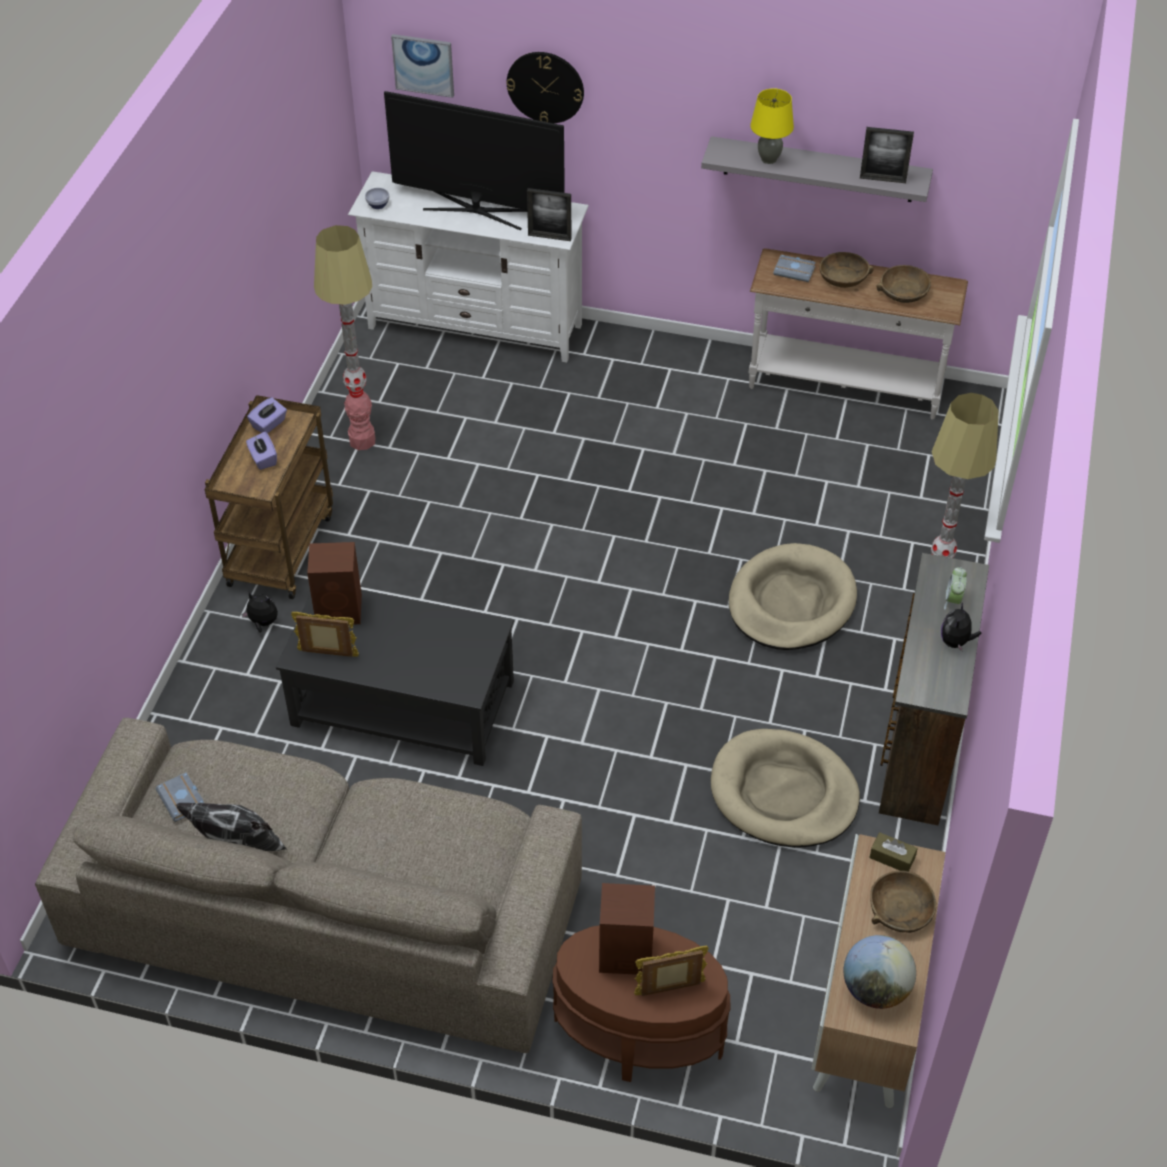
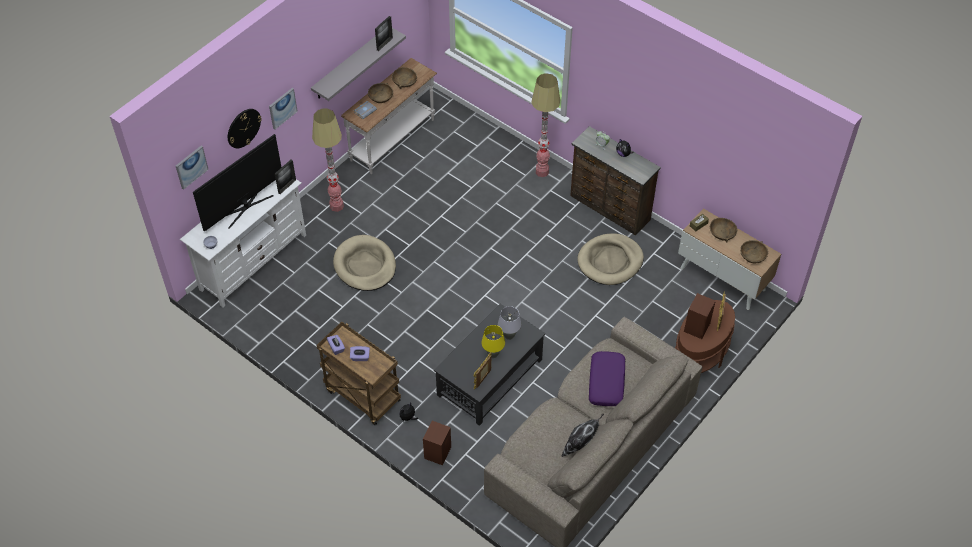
camera: 65 degrees left, 5 degrees up
grey book [155,772,204,822] -> none
brown speaker [307,542,362,625] -> brown speaker moved to [423,421,451,465]
floor lamp [314,225,376,450] -> floor lamp moved to [312,109,344,212]
beige dog bed [729,543,857,650] -> beige dog bed moved to [333,235,396,291]
yellow table lamp [750,89,794,164] -> yellow table lamp moved to [481,325,505,358]
globe [843,935,916,1009] -> brown bowl [740,240,768,263]
none -> picture [269,88,298,130]
none -> grey table lamp [498,306,521,340]
none -> purple pillow [589,351,625,406]

